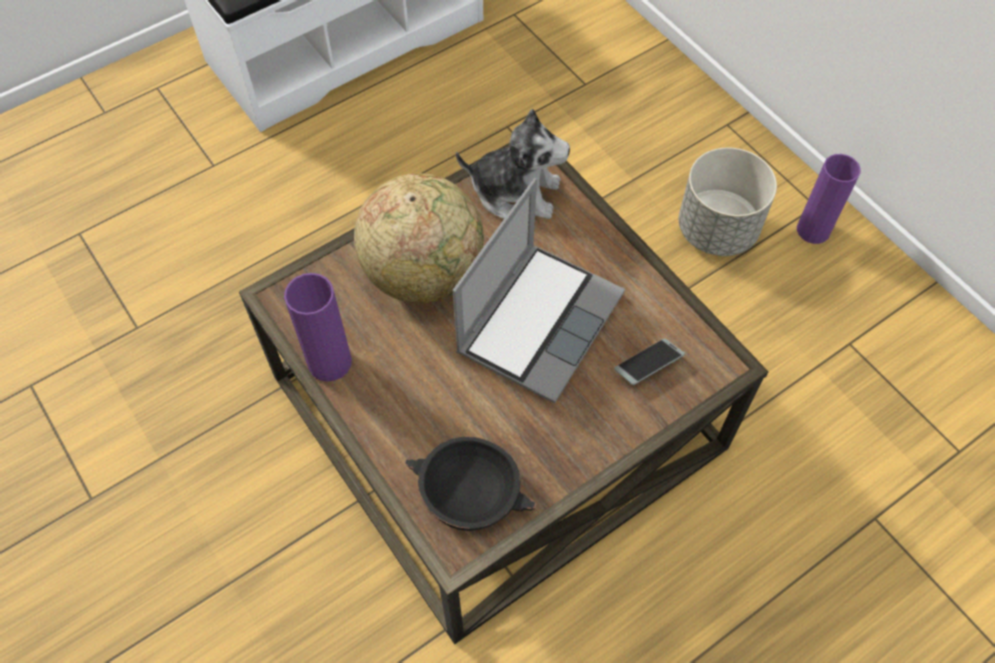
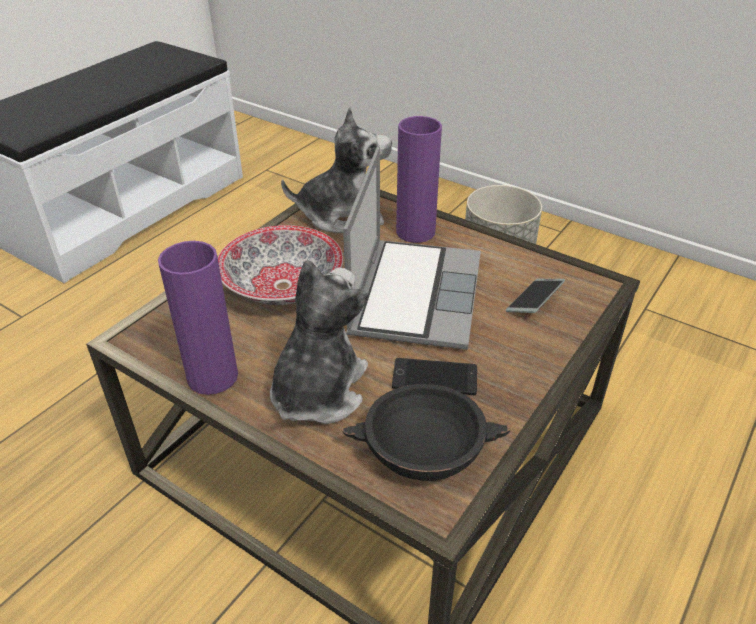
camera: 20 degrees left, 20 degrees down
globe [354,173,484,304] -> bowl [218,225,343,305]
purple vase [797,154,861,244] -> purple vase moved to [396,116,442,243]
none -> plush toy [270,259,368,424]
none -> phone [392,358,477,395]

